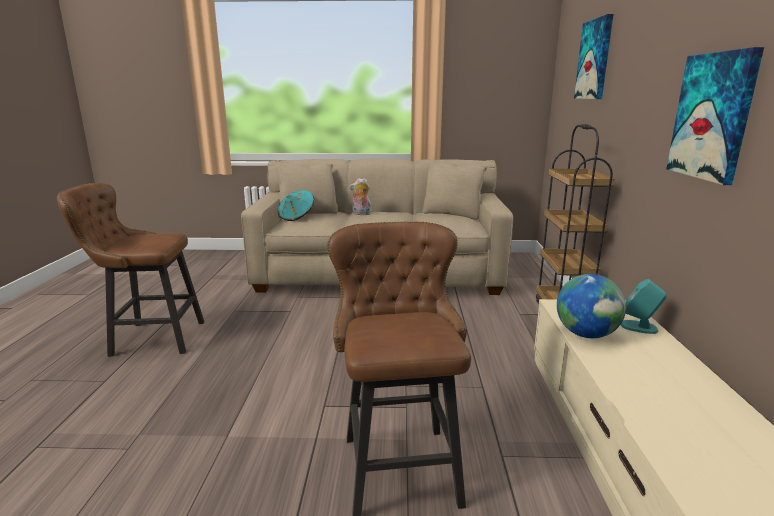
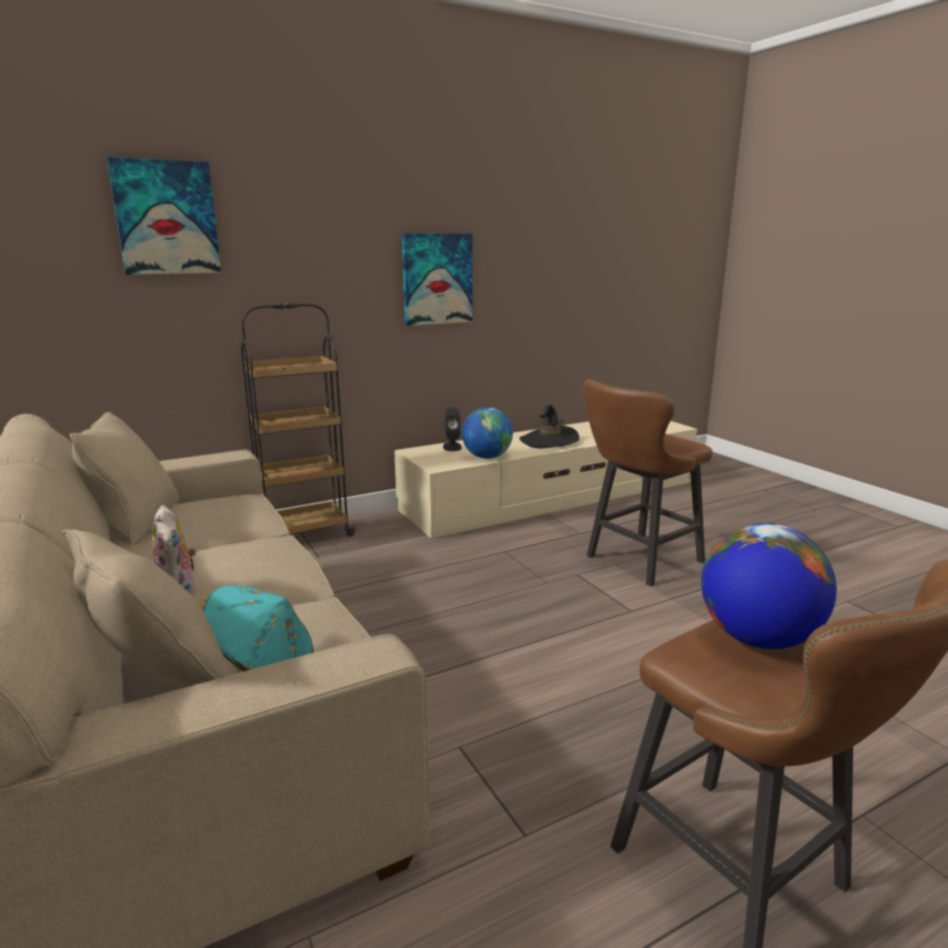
camera: 120 degrees left, 0 degrees up
turquoise speaker [621,279,667,334] -> black speaker [443,407,462,451]
none -> black hat [519,404,580,448]
none -> globe [701,523,837,649]

